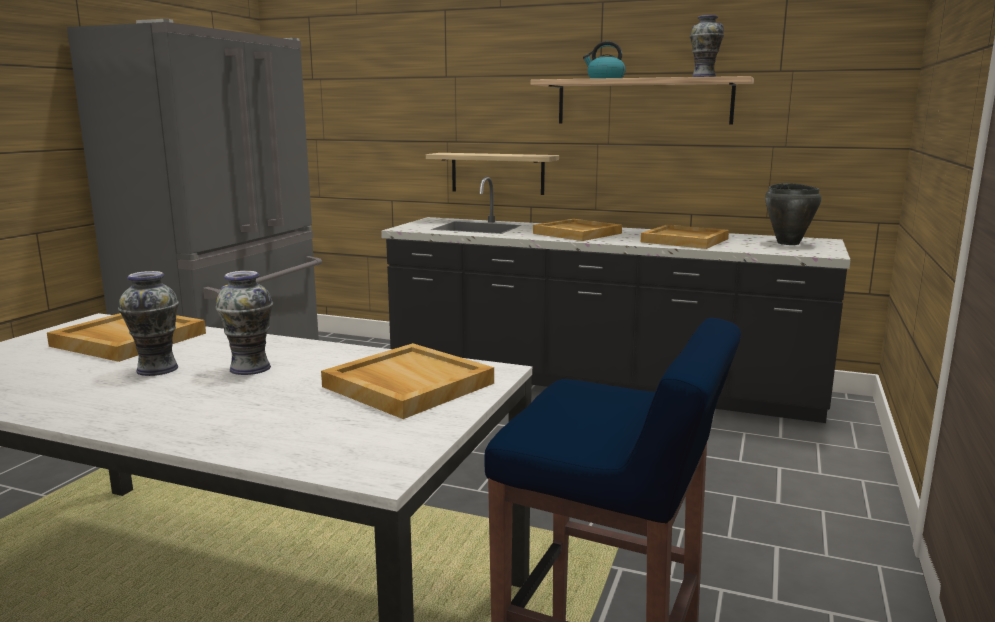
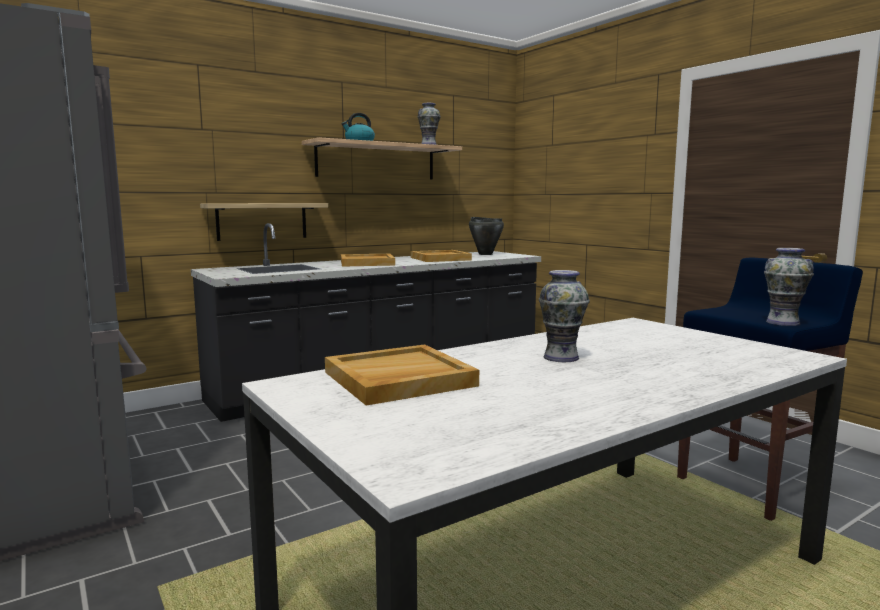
camera: 55 degrees left, 5 degrees down
vase [118,271,179,376] -> vase moved to [764,248,814,326]
beige tray [321,343,494,419] -> none

